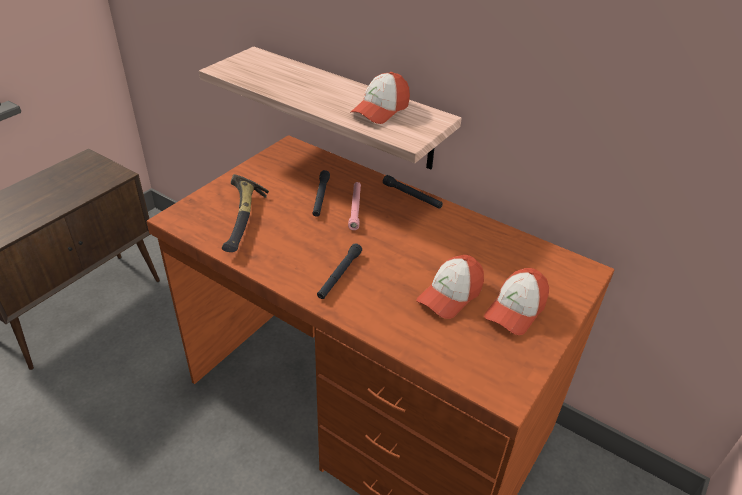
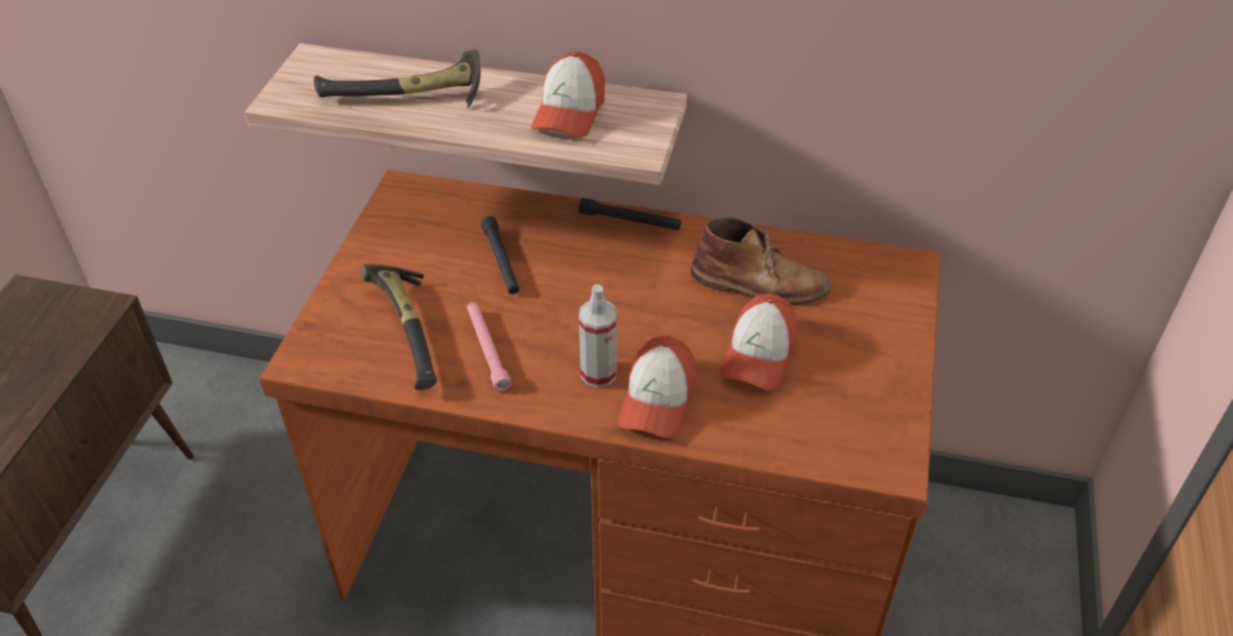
camera: 20 degrees left, 5 degrees up
black flashlight [317,243,362,299] -> spray bottle [579,284,617,388]
pink flashlight [348,182,361,230] -> pink flashlight moved to [467,302,511,391]
cap [484,268,549,335] -> cap moved to [618,336,695,438]
none -> hammer [314,50,481,108]
none -> brown boot [691,216,831,305]

